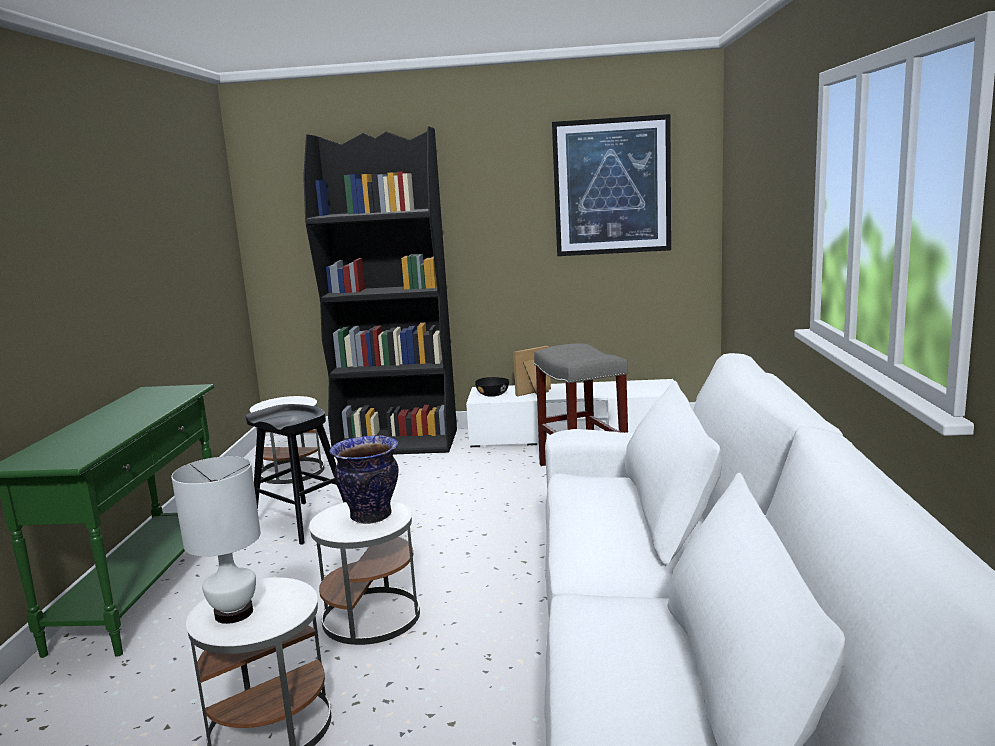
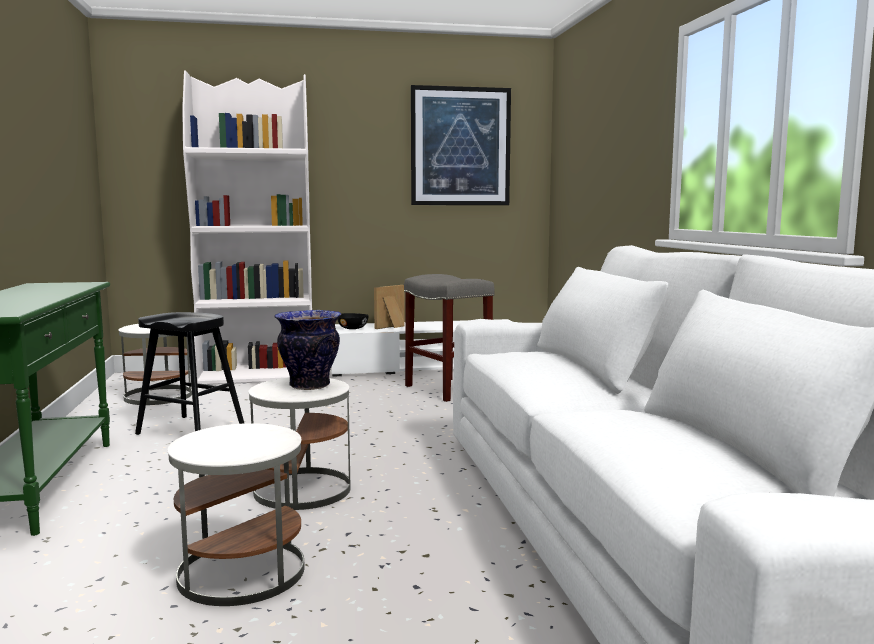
camera: 15 degrees left, 5 degrees down
white table lamp [171,456,261,624] -> none
black bookcase [303,126,457,455] -> white bookcase [182,70,312,385]

